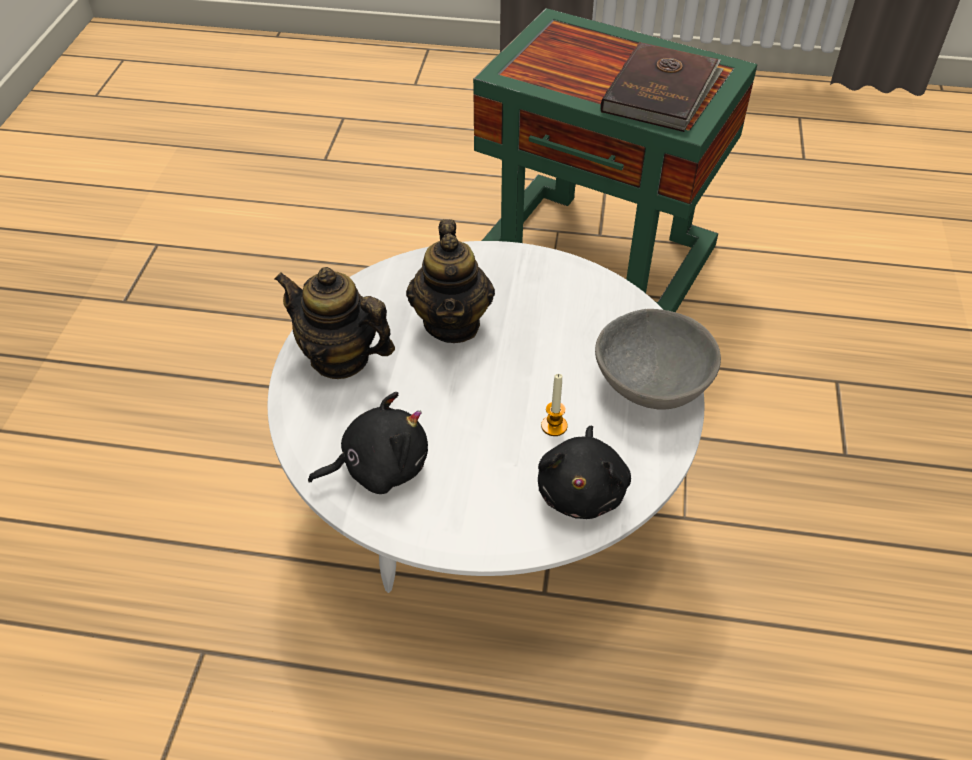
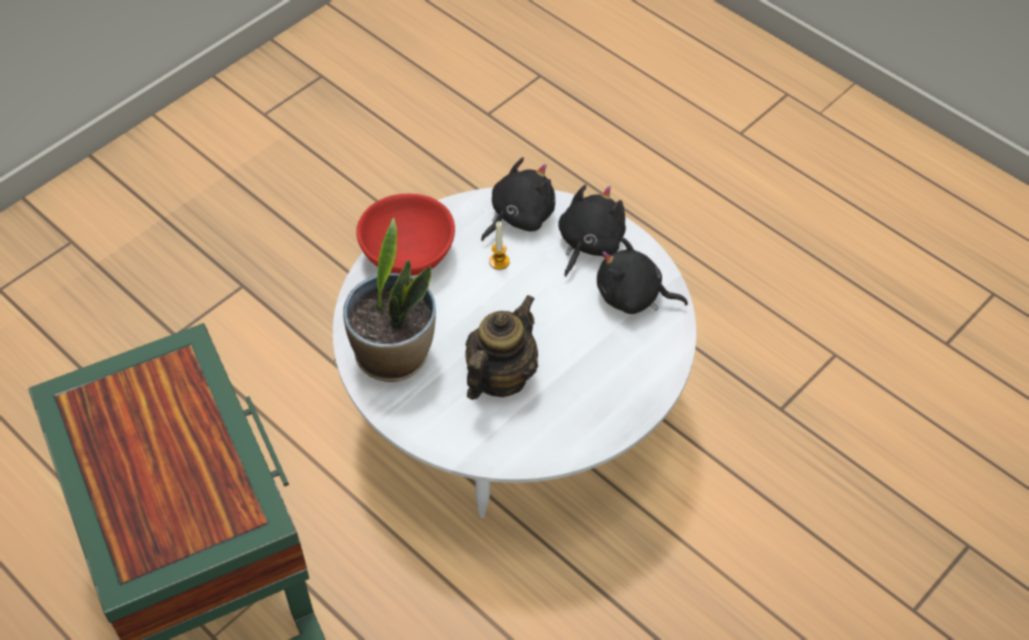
camera: 145 degrees left, 5 degrees up
teapot [274,267,395,379] -> none
grey bowl [595,309,721,410] -> red bowl [356,194,455,276]
brown book [601,42,724,132] -> none
none -> potted plant [343,217,436,382]
none -> black plush toy [558,185,626,277]

